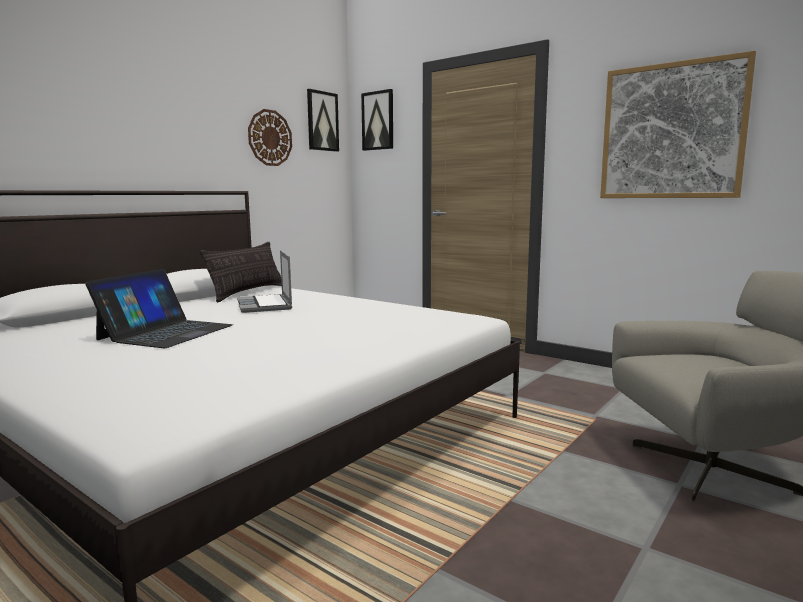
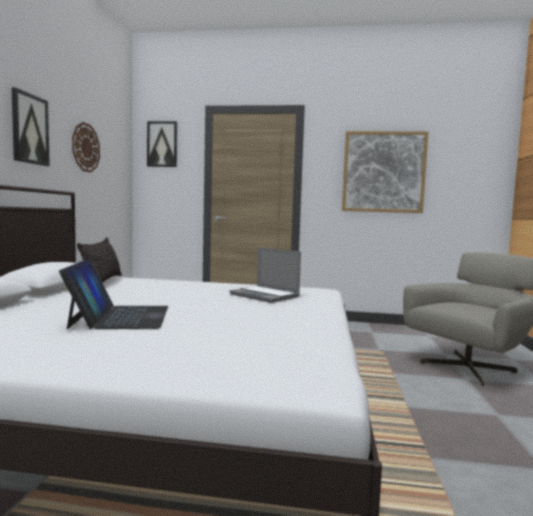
camera: 30 degrees left, 5 degrees down
laptop [237,250,292,313] -> laptop moved to [229,247,301,303]
picture [307,89,339,152] -> picture moved to [12,87,50,166]

